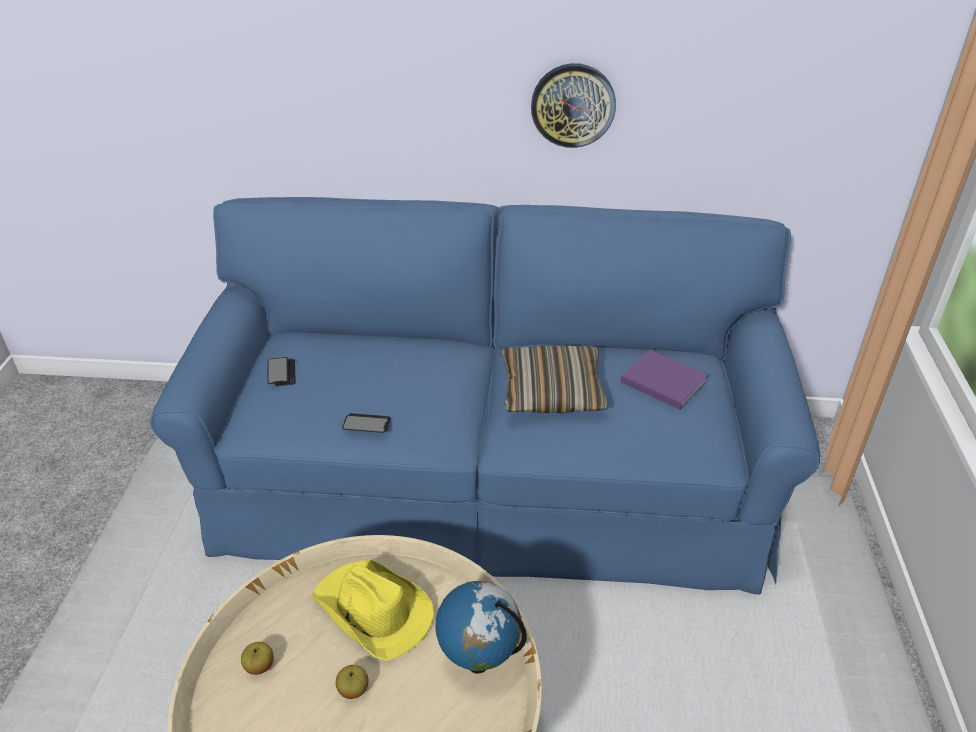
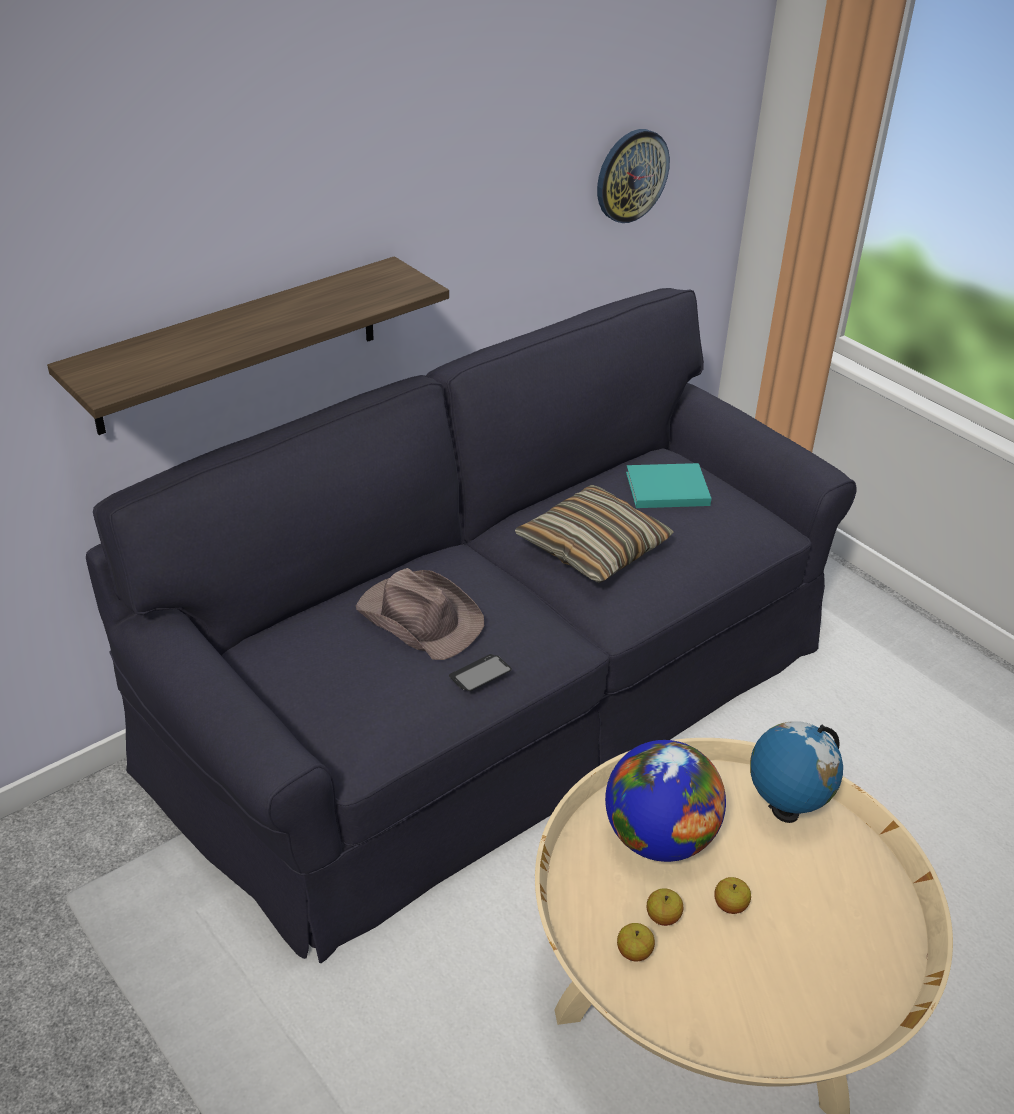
camera: 45 degrees left, 0 degrees up
blue sofa [150,197,820,594] -> black sofa [86,288,856,963]
phone [268,357,296,386] -> none
yellow hat [312,560,434,661] -> globe [605,740,726,862]
wall clock [531,63,616,148] -> wall clock moved to [597,129,670,223]
purple book [620,349,708,410] -> turquoise book [626,463,711,508]
none -> shelf [47,256,449,435]
none -> brown hat [356,568,484,660]
none -> apple [647,888,683,926]

